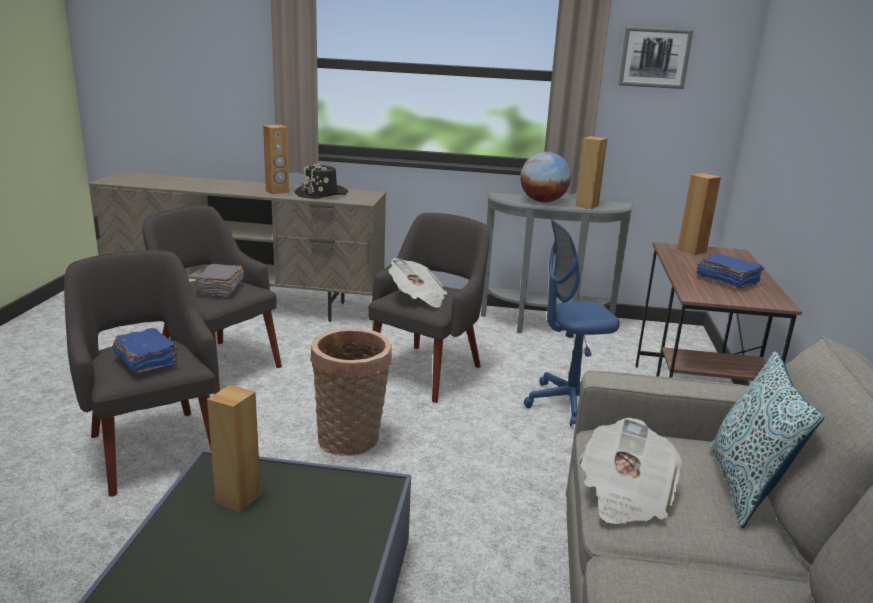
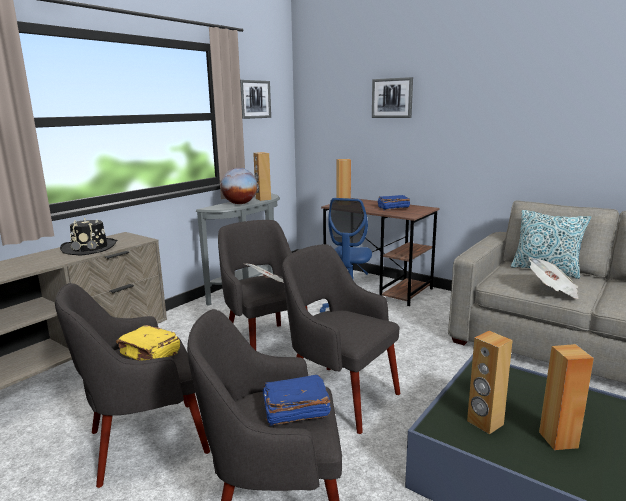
camera: 60 degrees left, 5 degrees down
grey book [196,264,244,297] -> yellow book [116,325,180,361]
brown speaker [263,125,289,194] -> brown speaker moved to [539,344,594,450]
basket [310,328,392,456] -> grey armchair [282,244,400,434]
none -> picture [372,77,413,118]

